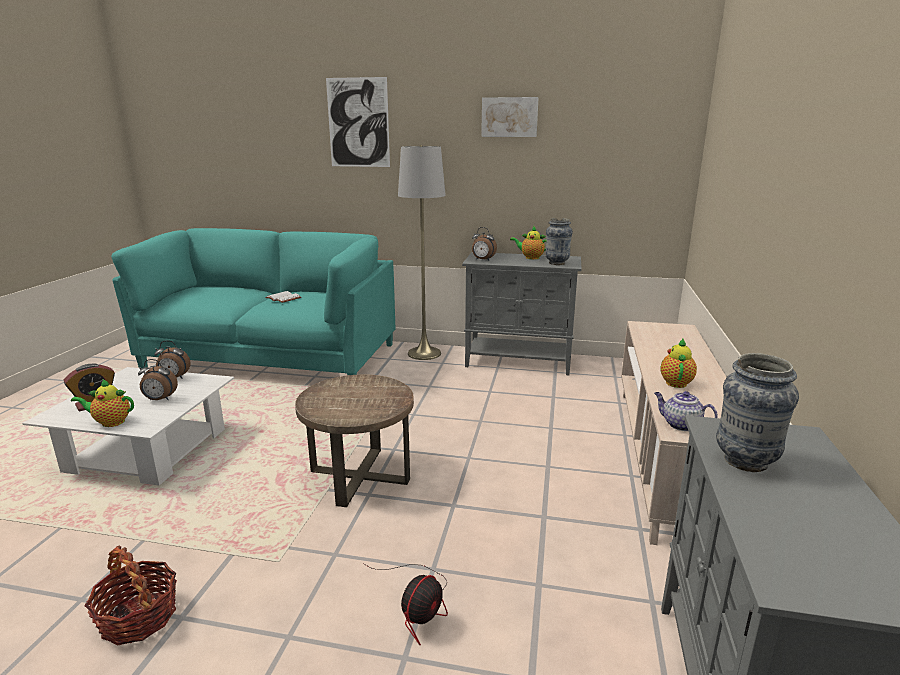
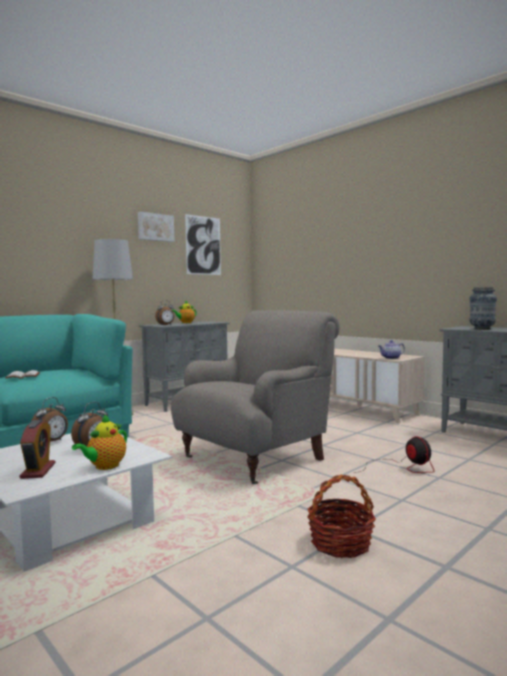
camera: 55 degrees left, 15 degrees down
brown side table [295,374,414,507] -> grey armchair [171,310,339,484]
picture [326,77,390,167] -> picture moved to [185,214,221,275]
vase [545,218,573,265] -> none
teapot [660,339,697,388] -> none

